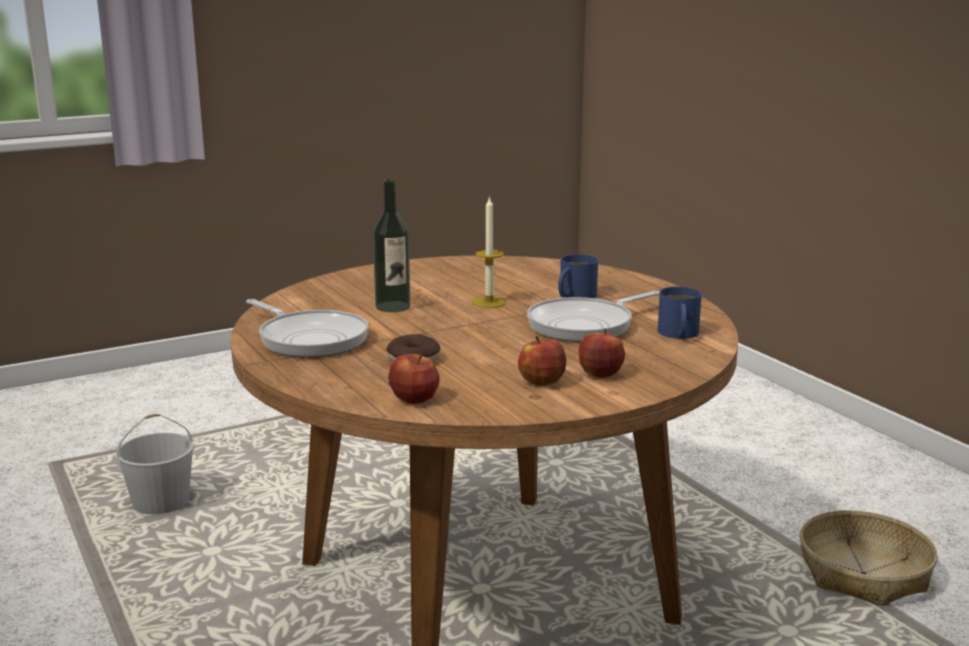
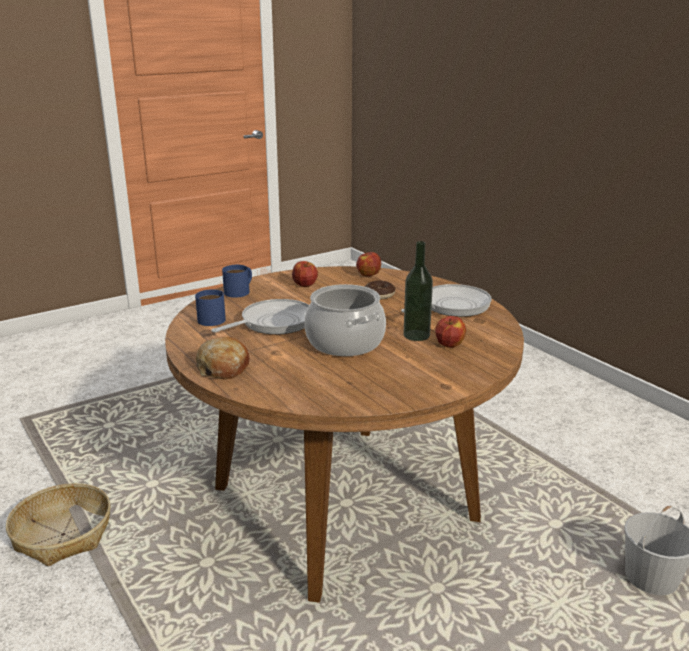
camera: 175 degrees right, 5 degrees up
frying pan [246,299,369,357] -> frying pan turned 105 degrees clockwise [401,284,492,317]
candle [473,196,506,308] -> cooking pot [305,284,386,356]
blue mug [558,254,598,298] -> blue mug moved to [222,265,252,298]
apple [578,328,625,378] -> apple moved to [435,316,466,348]
none -> bread [196,337,250,380]

